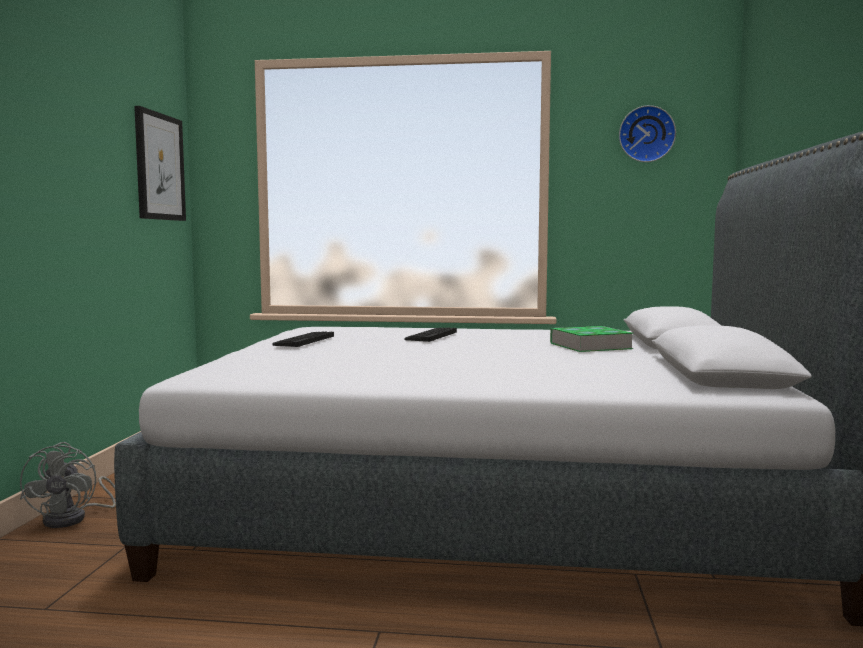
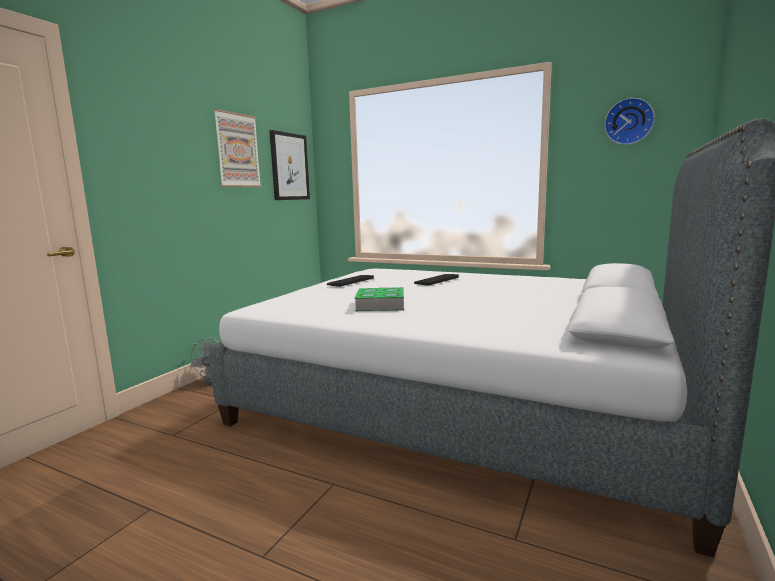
camera: 20 degrees right, 5 degrees up
book [550,326,634,352] -> book moved to [354,287,404,311]
none -> picture [213,109,262,187]

